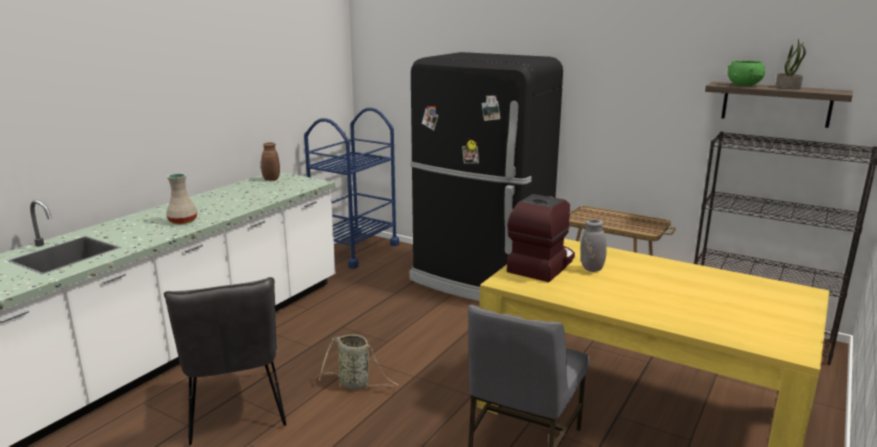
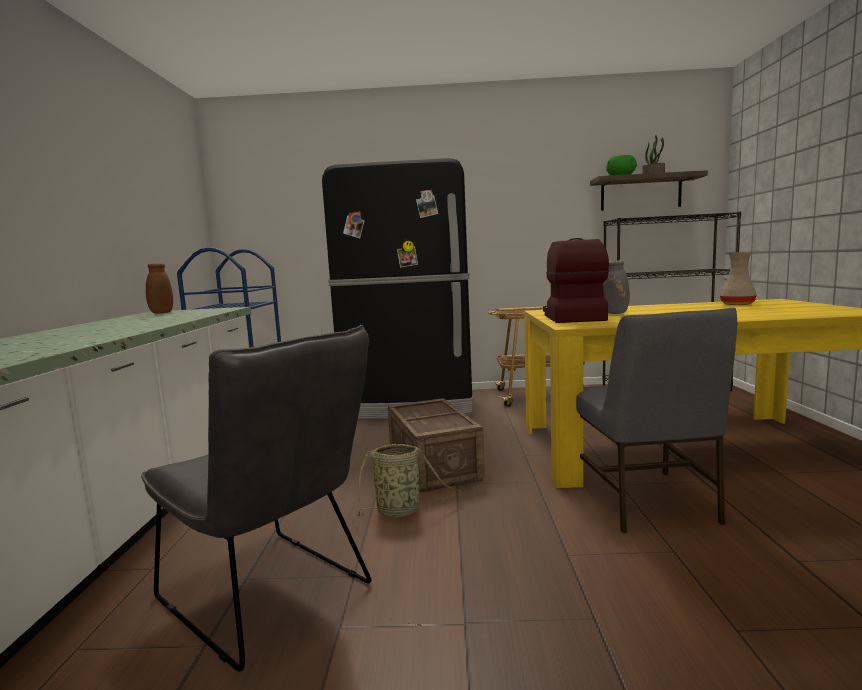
camera: 30 degrees left, 10 degrees down
beige vase [166,173,197,224] -> beige vase moved to [720,252,757,305]
none -> crate [388,398,485,492]

